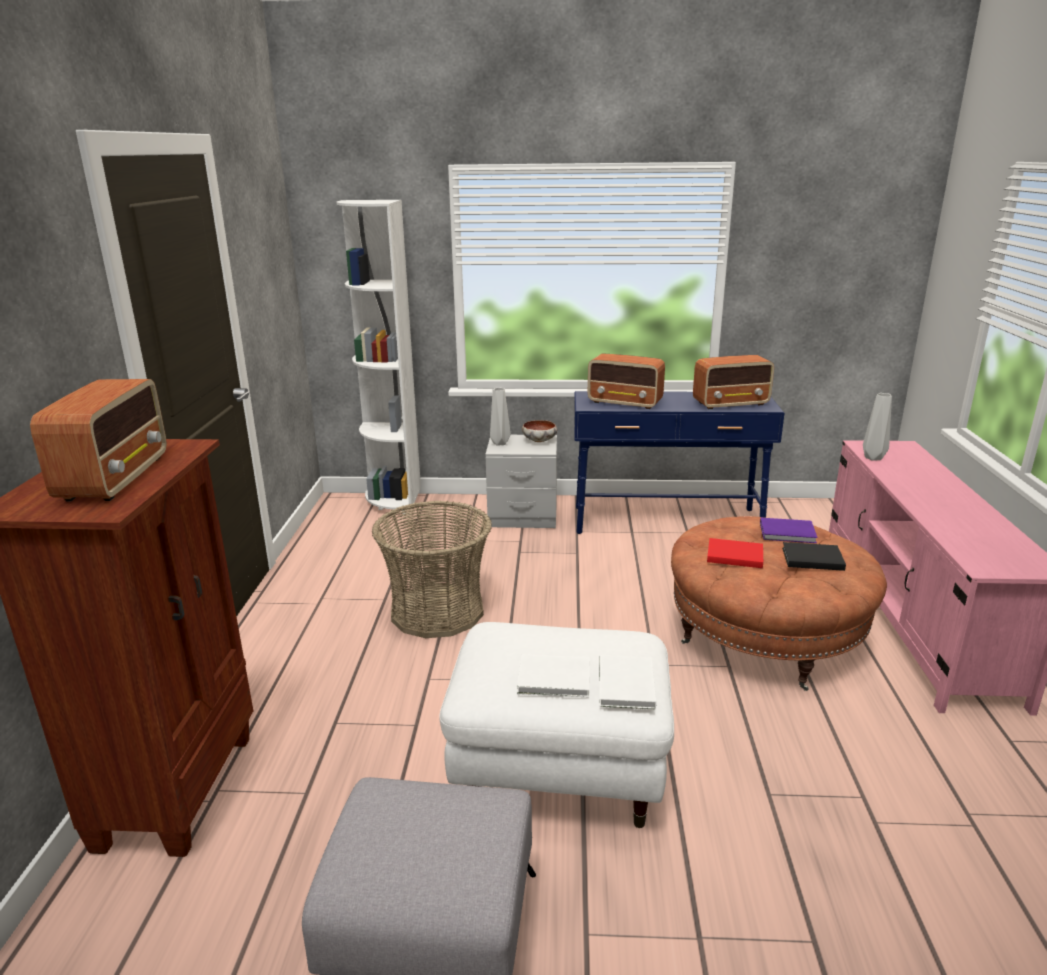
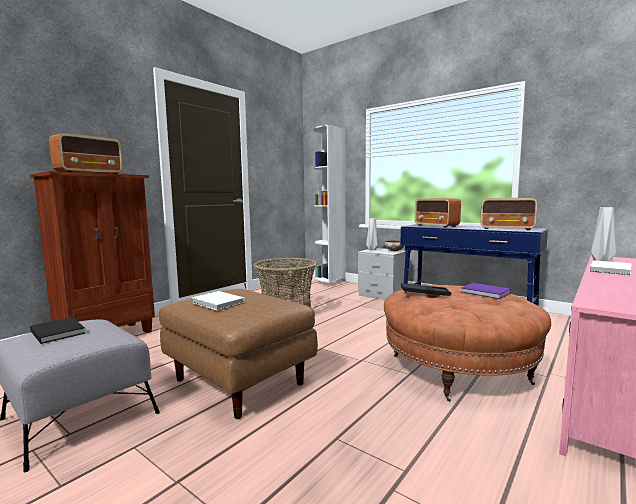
camera: 35 degrees right, 15 degrees down
white ottoman [439,622,674,828] -> brown ottoman [159,289,318,419]
white book [599,655,656,709] -> white book moved to [589,260,632,275]
red book [707,538,763,568] -> black tray [401,283,451,296]
black book [782,542,846,571] -> black book moved to [30,317,85,344]

